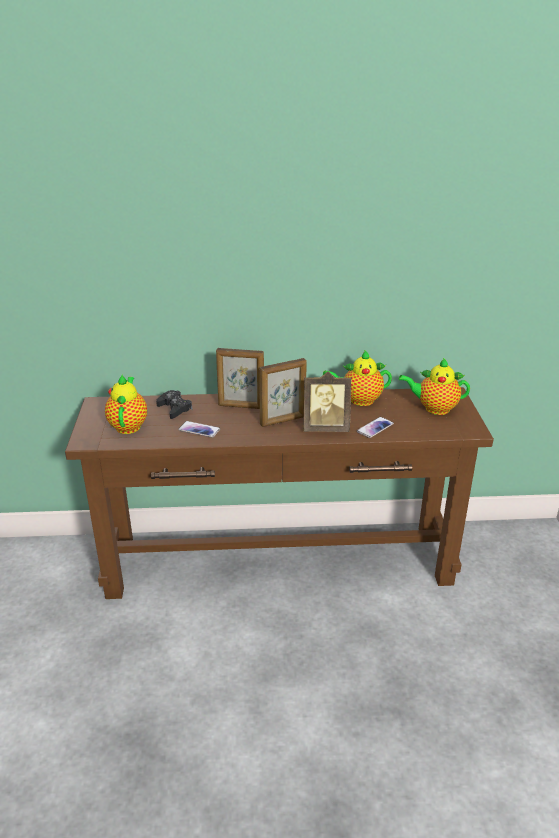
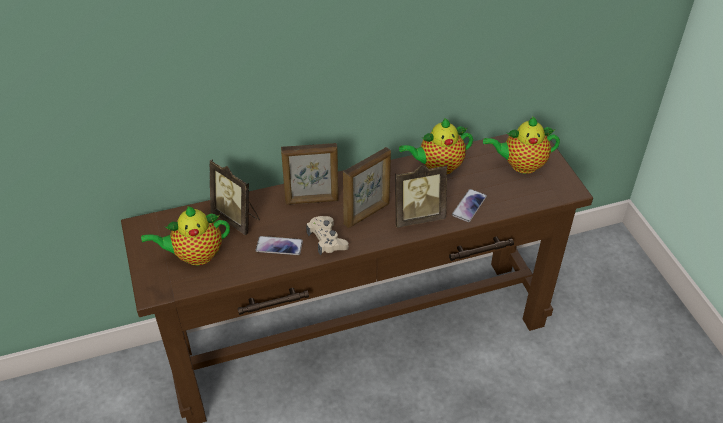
camera: 15 degrees left, 15 degrees up
teapot [105,374,147,434] -> teapot turned 90 degrees counterclockwise [141,206,230,265]
black game controller [156,390,193,419] -> picture frame [210,159,260,235]
none -> beige game controller [306,216,349,255]

